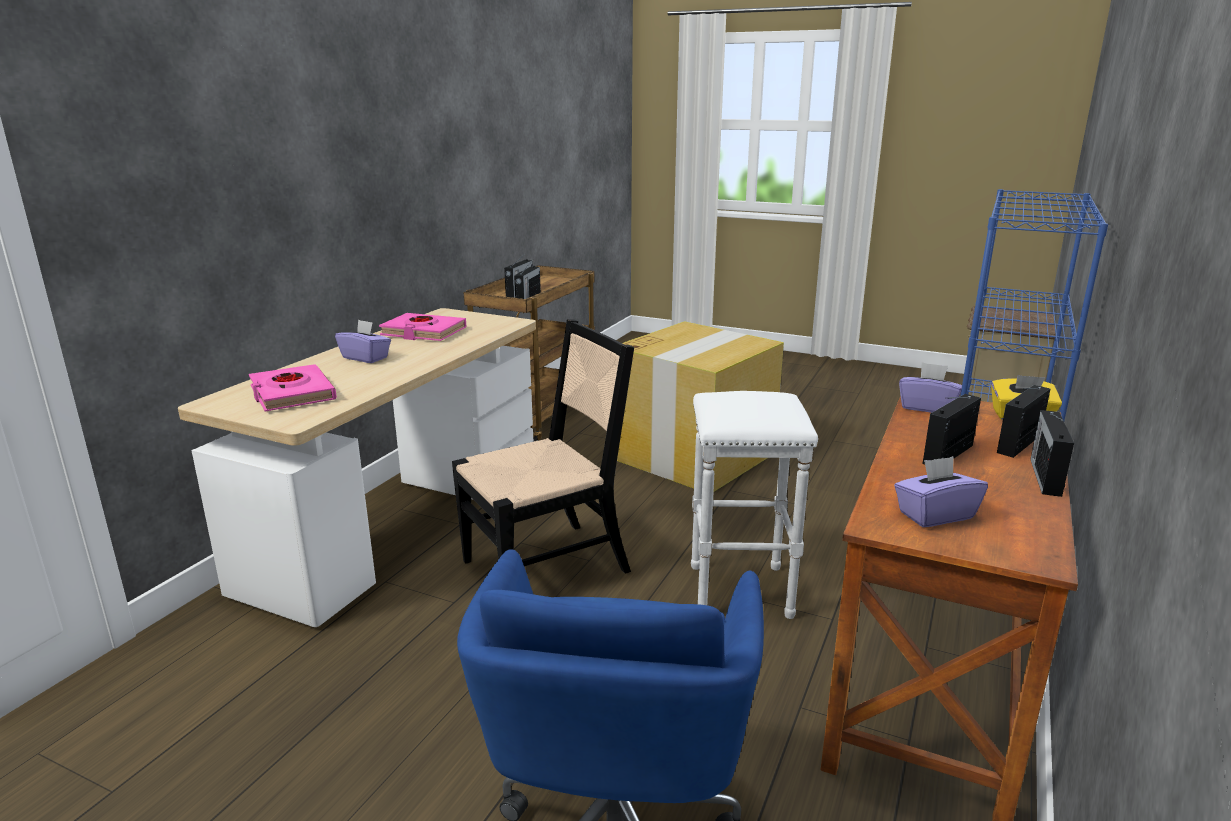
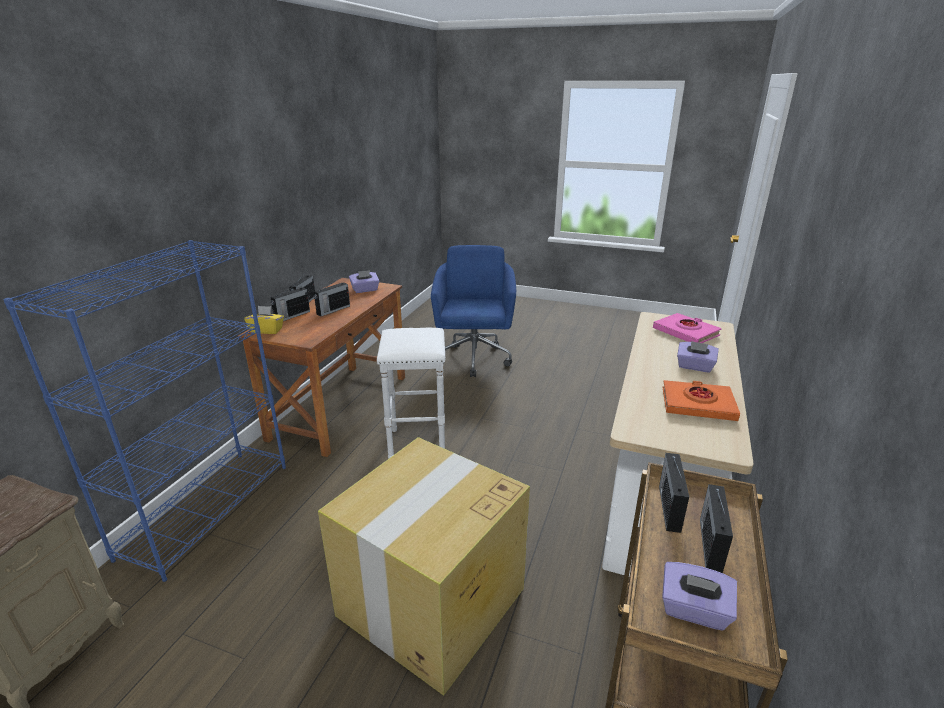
camera: 175 degrees right, 5 degrees up
pink book [379,313,466,341] -> orange book [662,380,740,421]
chair [452,319,634,574] -> none
purple tissue box [899,362,962,413] -> purple tissue box moved to [662,562,737,630]

